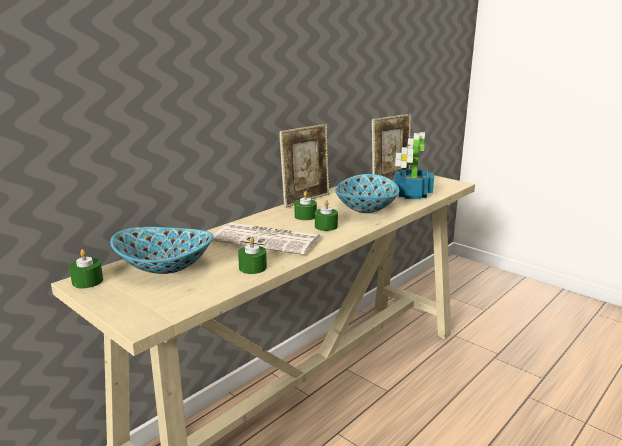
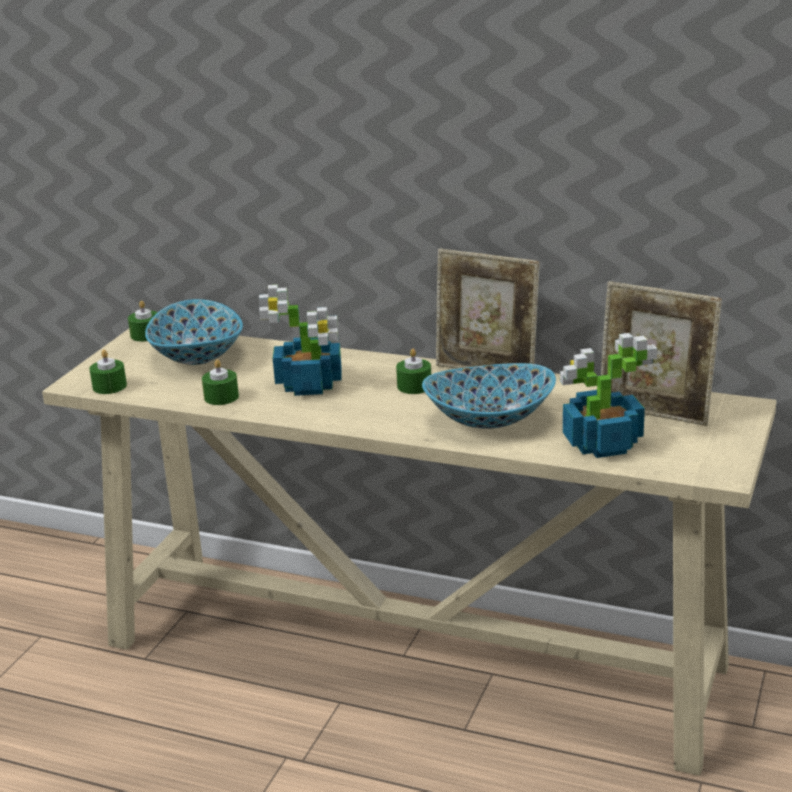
camera: 70 degrees right, 5 degrees up
newspaper [212,223,321,255] -> potted plant [259,285,342,396]
green candle [315,200,338,231] -> green candle moved to [89,350,127,394]

